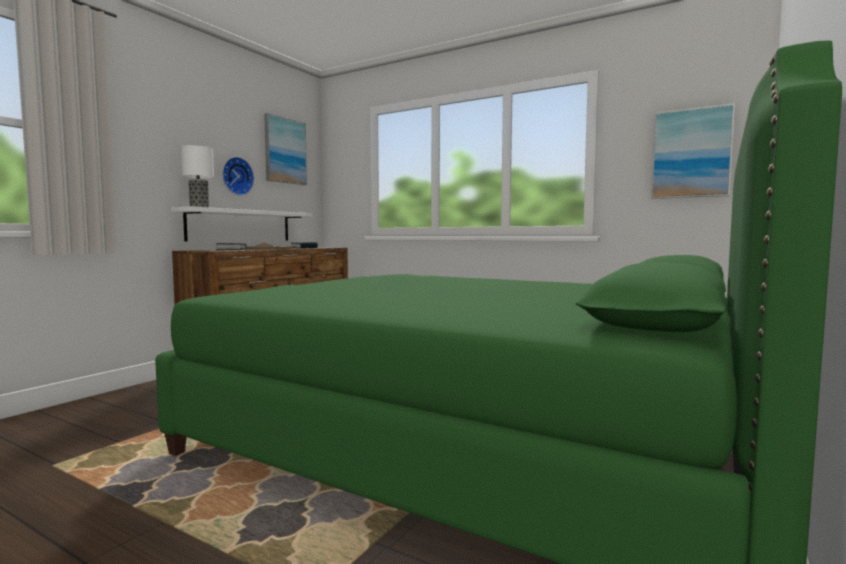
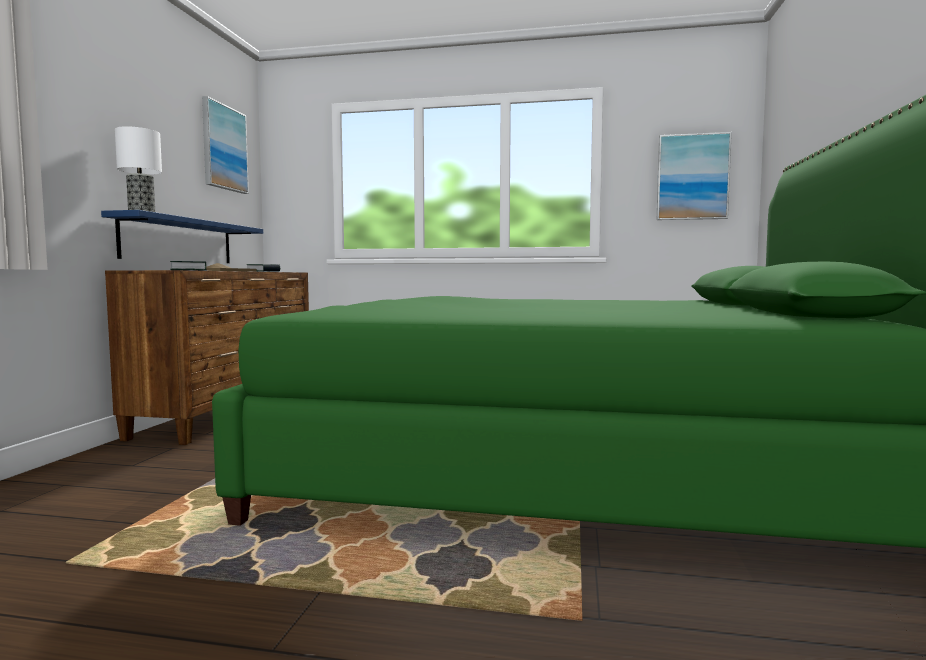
camera: 20 degrees left, 0 degrees up
white shelf [171,206,312,242] -> blue shelf [101,210,263,263]
wall clock [222,157,254,196] -> none

